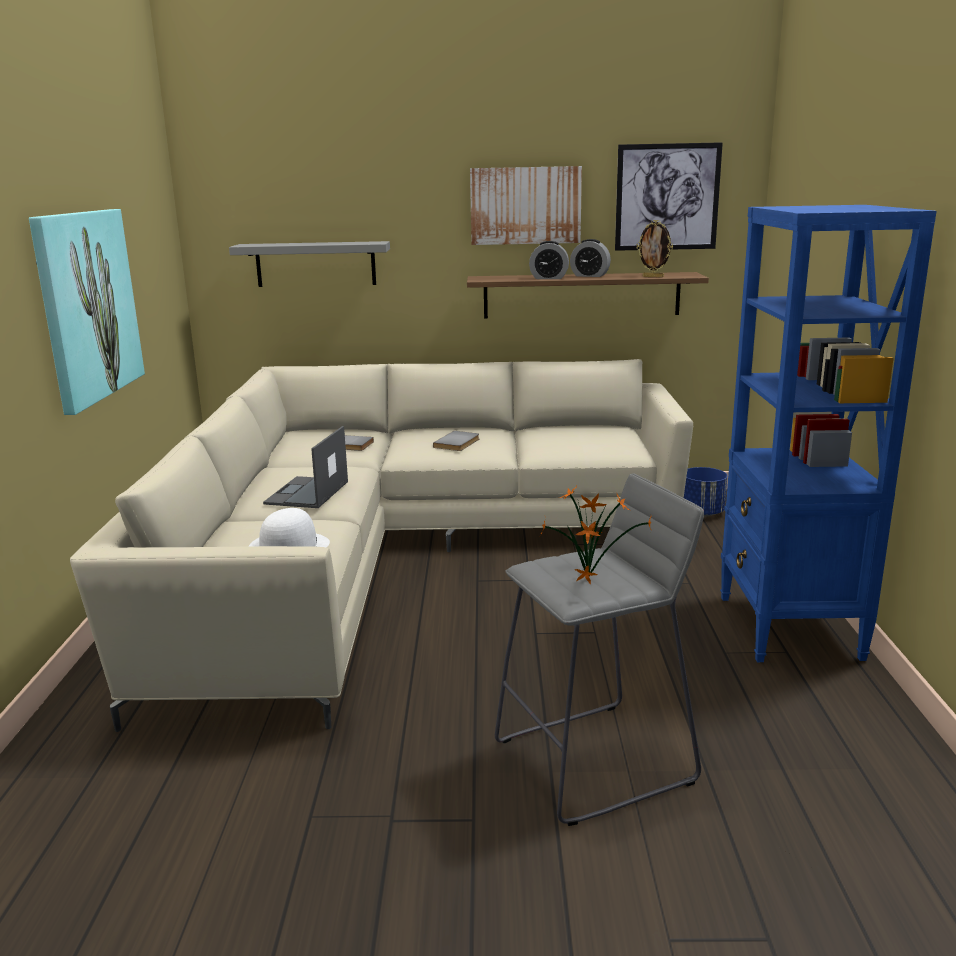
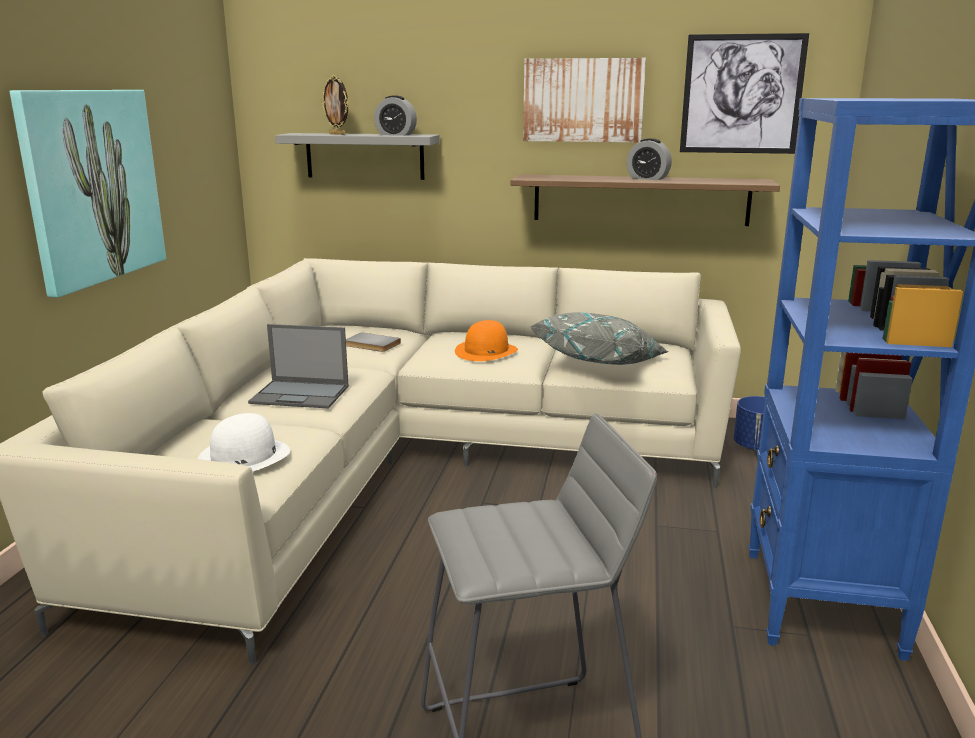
camera: 10 degrees right, 0 degrees up
laptop [263,426,348,508] -> laptop turned 105 degrees counterclockwise [248,324,349,409]
grey book [433,431,479,451] -> orange hat [455,320,518,361]
alarm clock [529,241,569,279] -> alarm clock moved to [374,95,417,136]
potted plant [540,486,652,585] -> none
picture frame [637,220,673,278] -> picture frame moved to [321,75,349,135]
none -> grey pillow [529,312,668,365]

